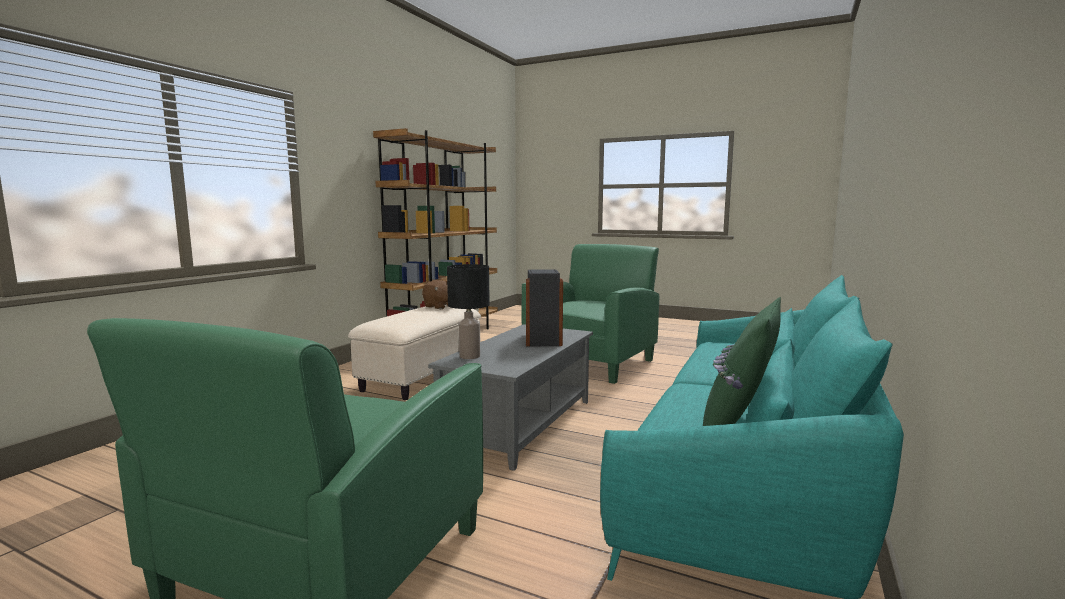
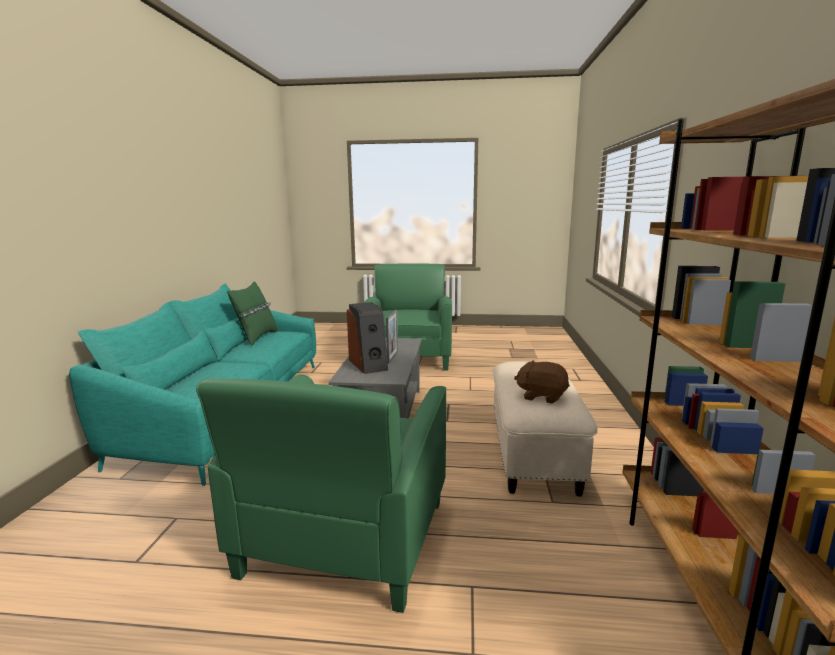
camera: 160 degrees right, 5 degrees up
black table lamp [447,264,490,359] -> none
none -> picture frame [386,310,398,363]

